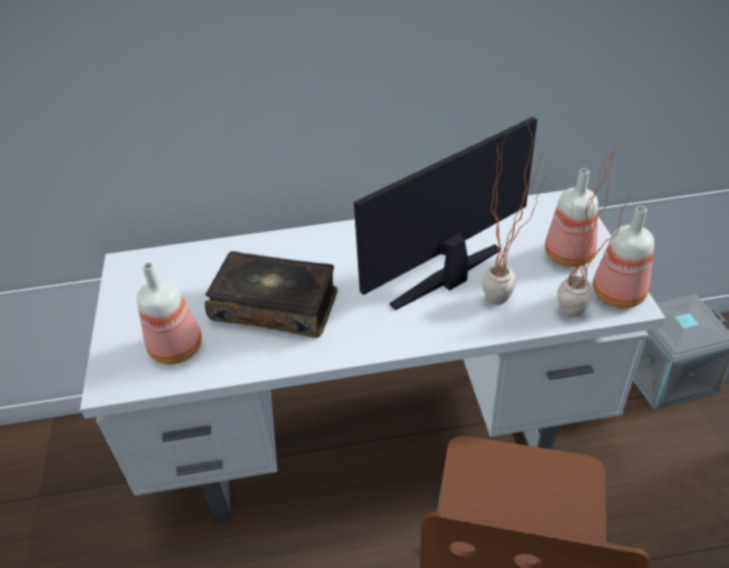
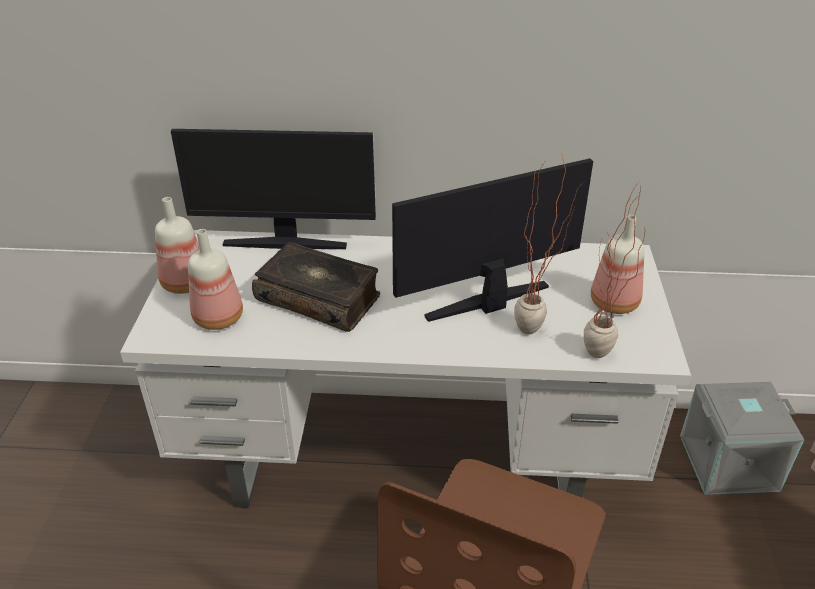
camera: 10 degrees right, 5 degrees down
bottle [593,206,654,308] -> bottle moved to [155,197,199,294]
none -> monitor [171,129,376,249]

